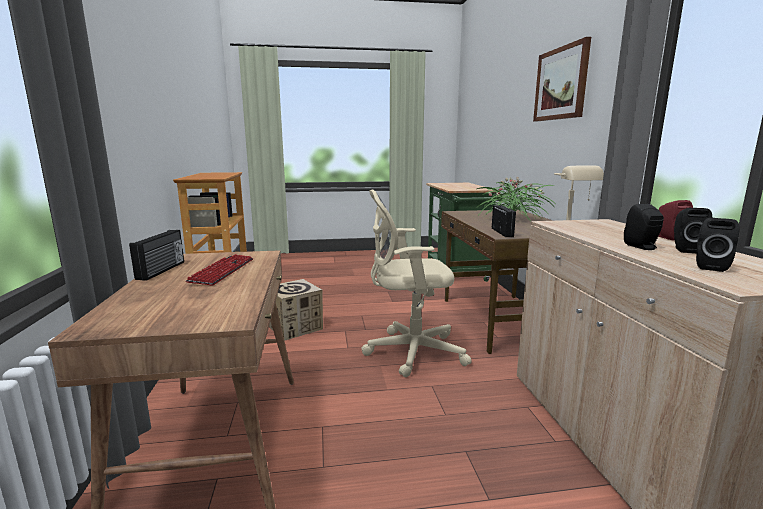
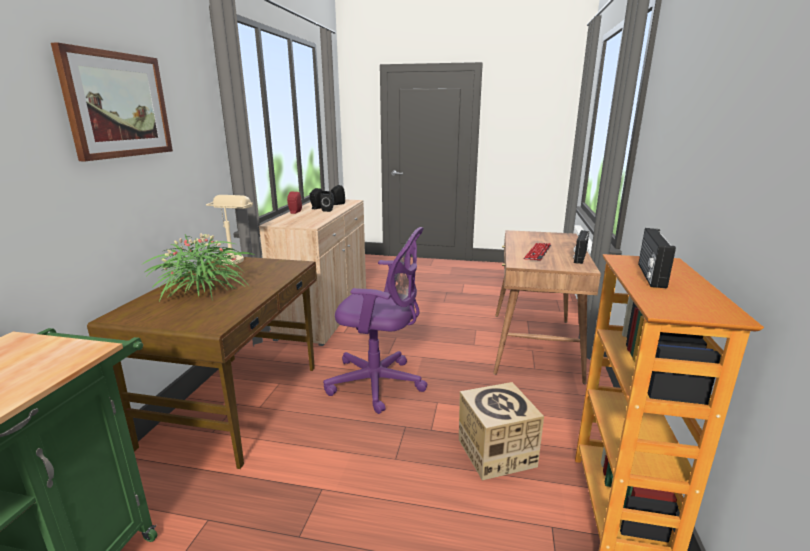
camera: 160 degrees left, 5 degrees up
beige office chair [362,189,472,377] -> purple office chair [323,227,428,414]
radio [492,205,516,237] -> radio moved to [638,228,676,288]

